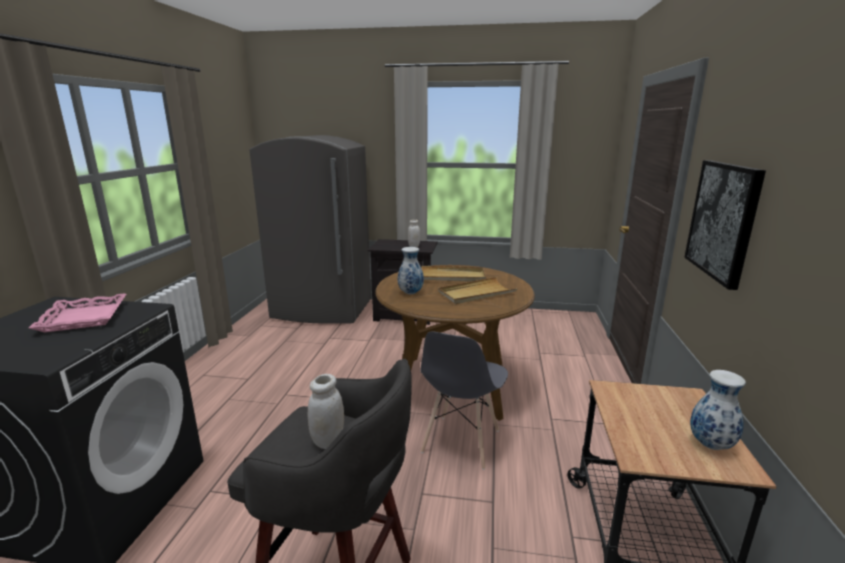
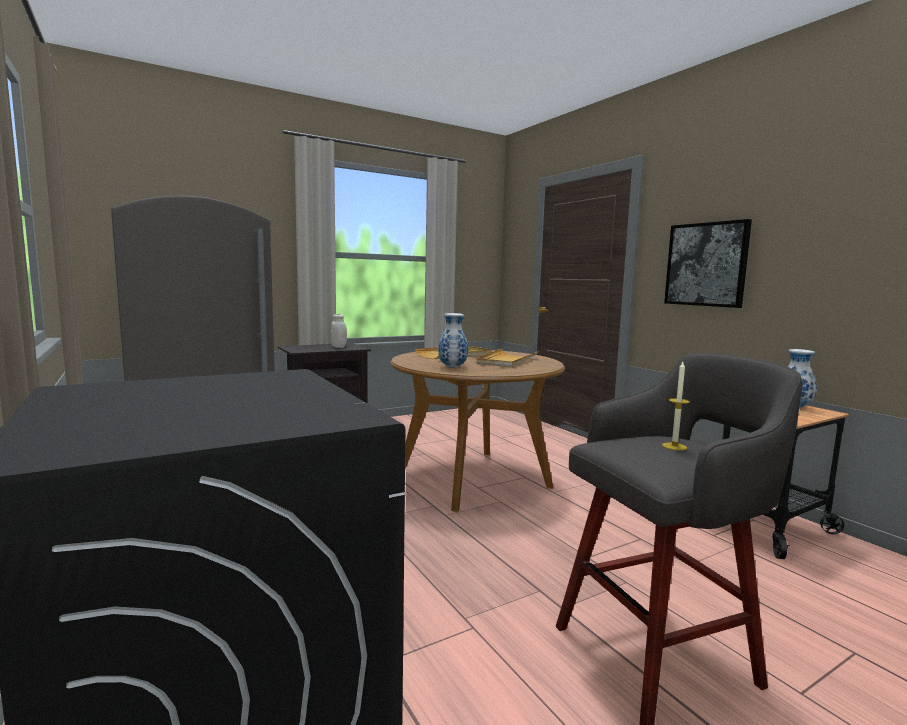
camera: 40 degrees left, 10 degrees down
pink tray [29,293,126,332] -> none
white jar [308,374,344,449] -> candle [662,362,690,451]
grey chair [420,332,508,470] -> none

